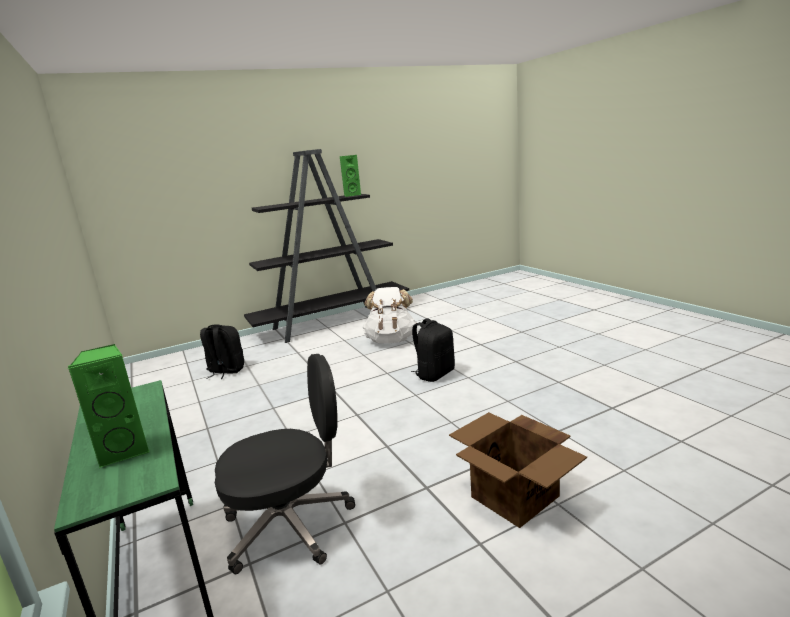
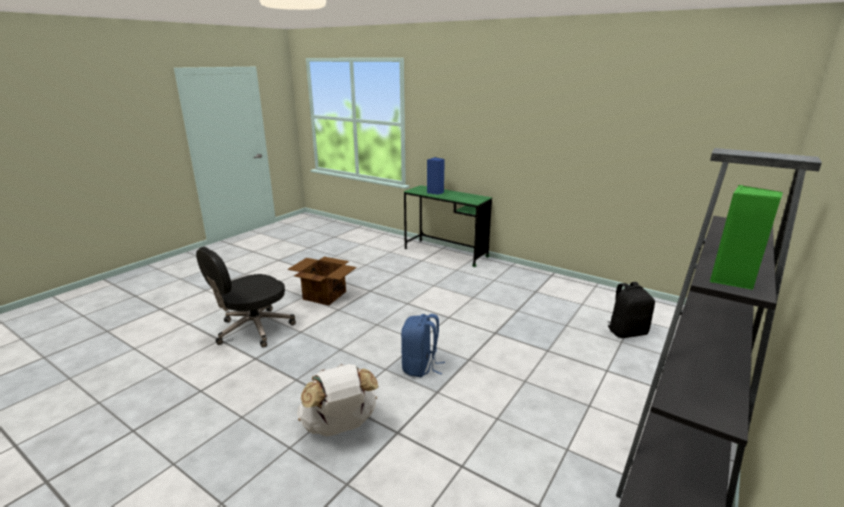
camera: 150 degrees right, 5 degrees up
green speaker [68,344,150,468] -> blue speaker [427,157,445,195]
black office chair [215,354,355,574] -> black office chair moved to [196,247,296,348]
white backpack [362,287,416,343] -> white backpack moved to [297,364,378,437]
black backpack [411,318,455,382] -> blue backpack [401,314,445,377]

